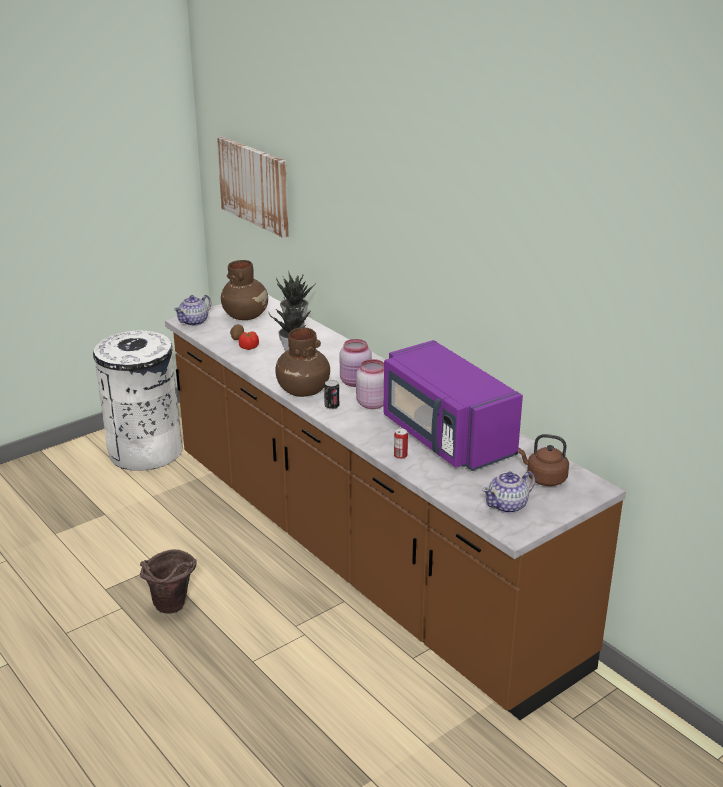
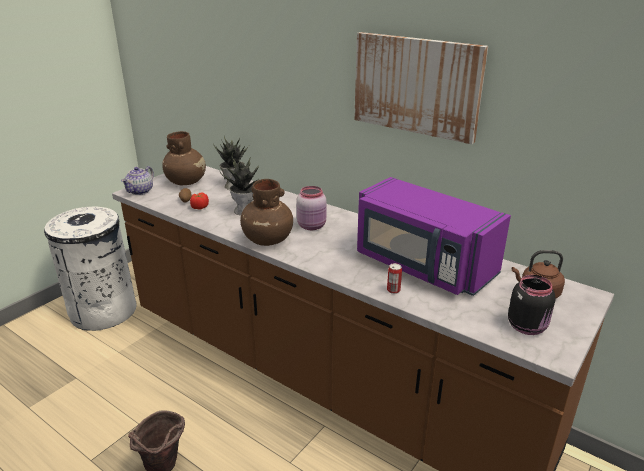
camera: 15 degrees left, 0 degrees up
picture [217,136,289,238] -> picture moved to [354,32,488,144]
can [324,380,339,410] -> none
pink jar [356,359,384,409] -> none
teapot [482,471,535,513] -> black jar [508,275,556,335]

